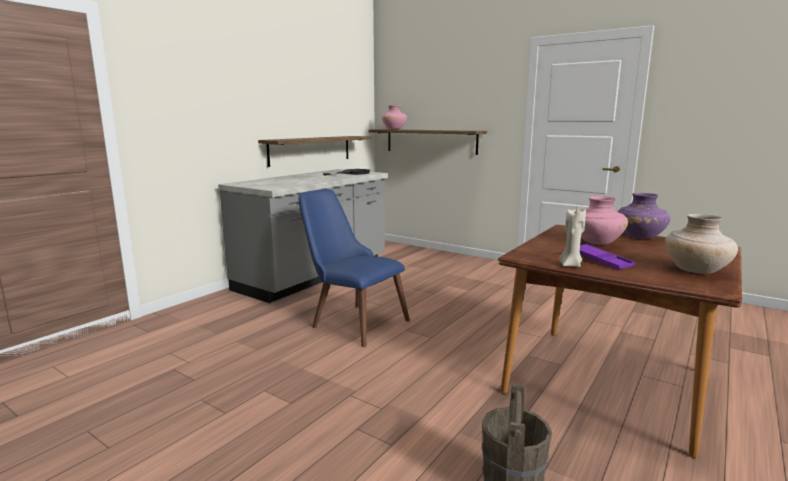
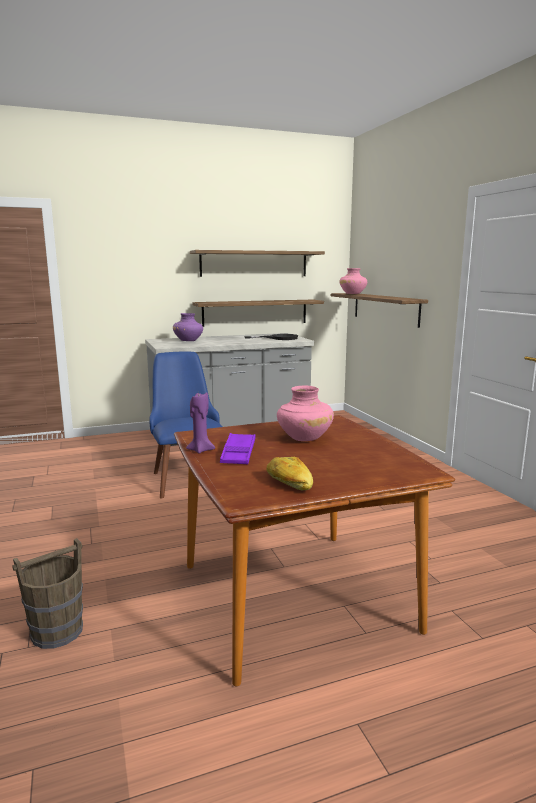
camera: 35 degrees right, 0 degrees up
beige candle [559,207,586,268] -> purple candle [186,392,215,454]
purple vase [618,193,670,239] -> purple vase moved to [173,313,203,341]
beige vase [665,214,738,274] -> bread [266,457,313,490]
none -> shelf [190,250,325,277]

